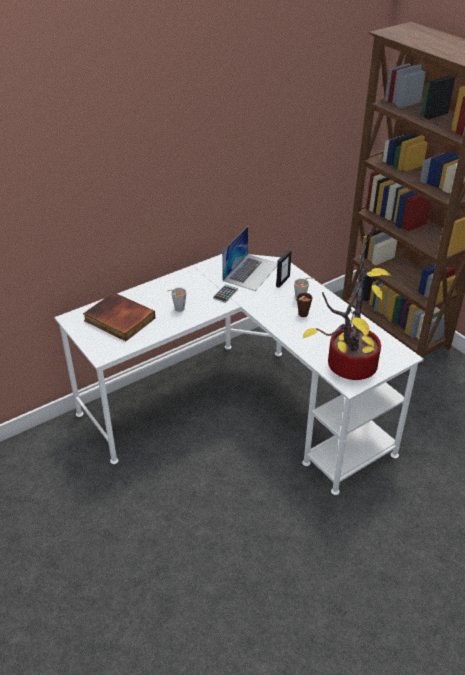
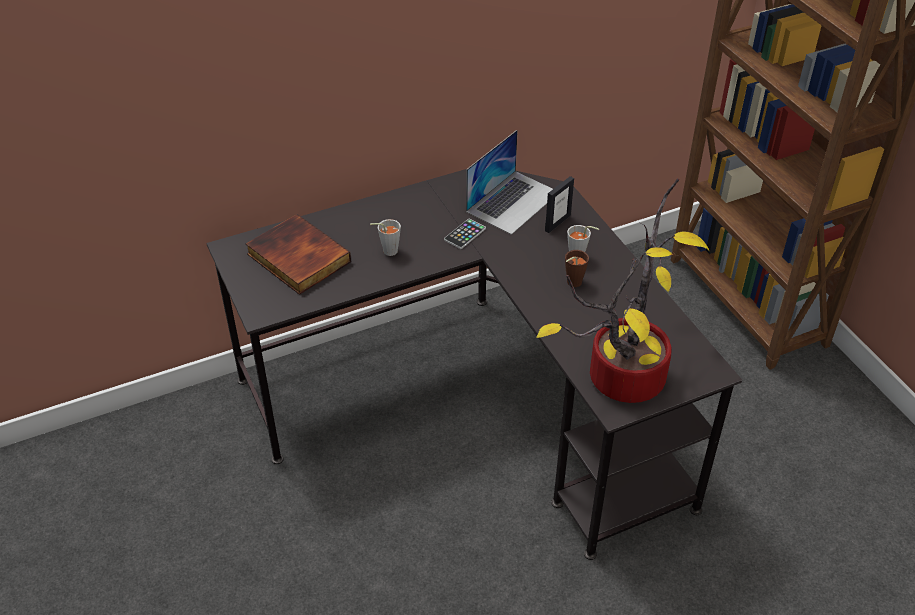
camera: 10 degrees right, 5 degrees up
white desk [54,254,424,495] -> black desk [206,169,742,560]

